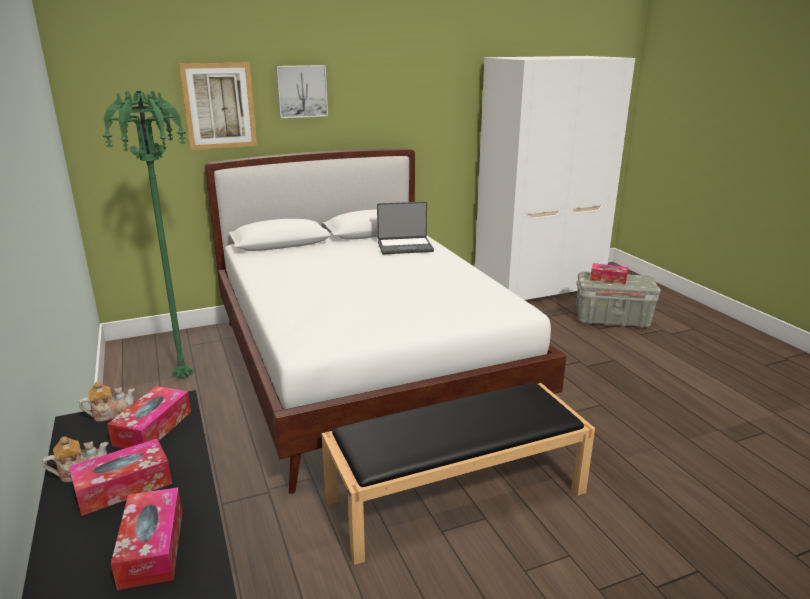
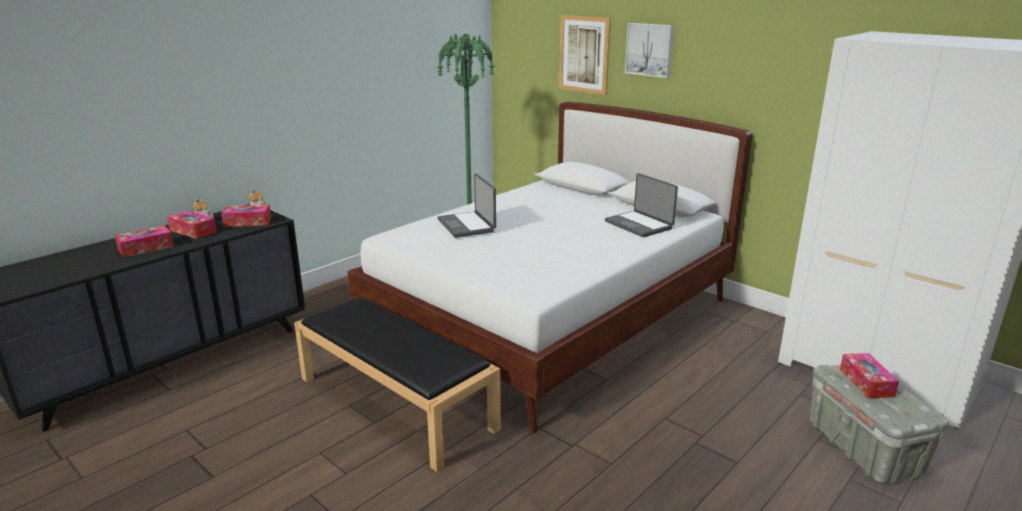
camera: 65 degrees right, 0 degrees up
none -> laptop [437,173,496,238]

